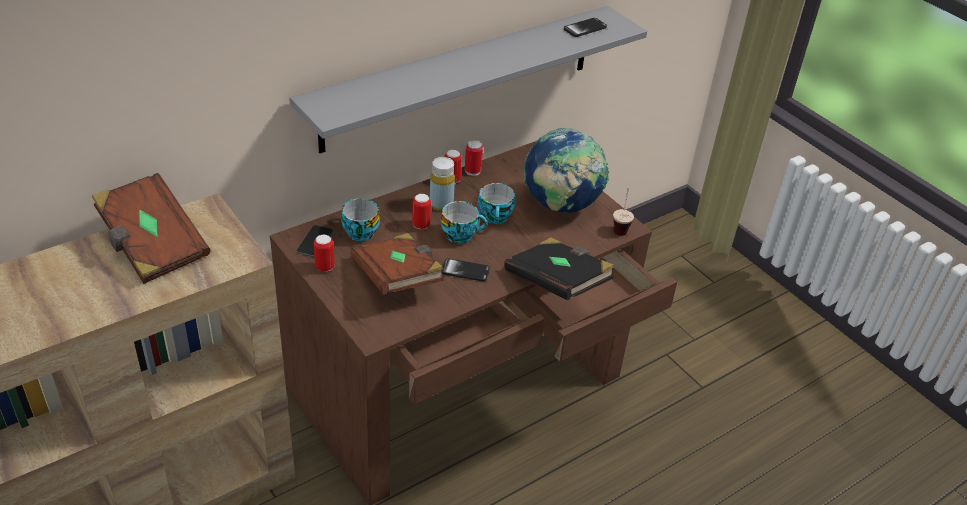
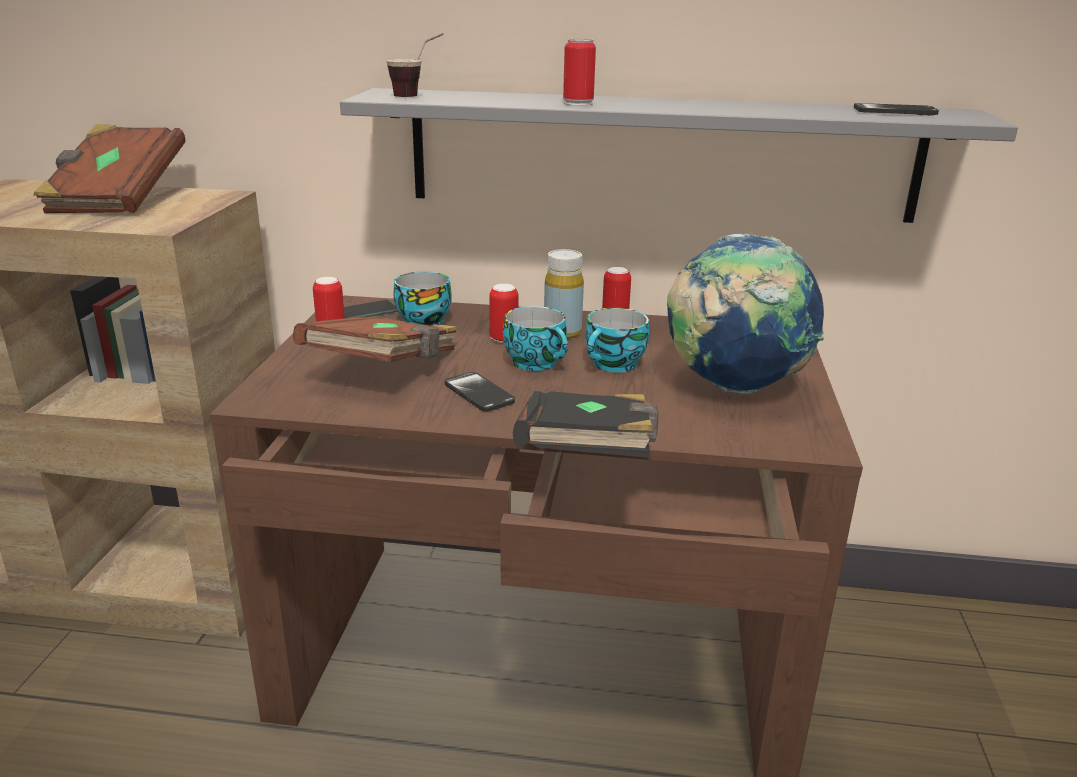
camera: 45 degrees right, 15 degrees down
can [465,140,483,176] -> can moved to [563,39,596,106]
cup [613,188,634,236] -> cup moved to [386,33,444,97]

